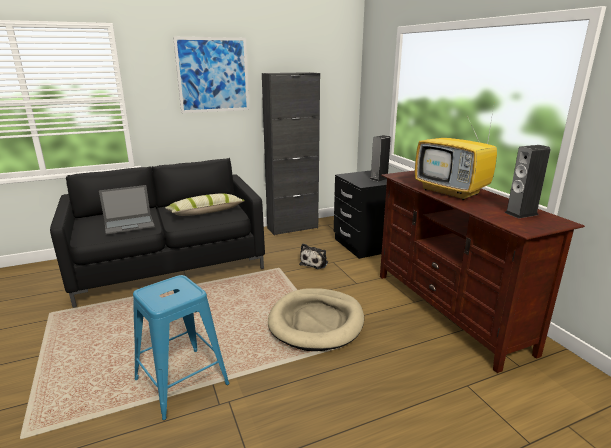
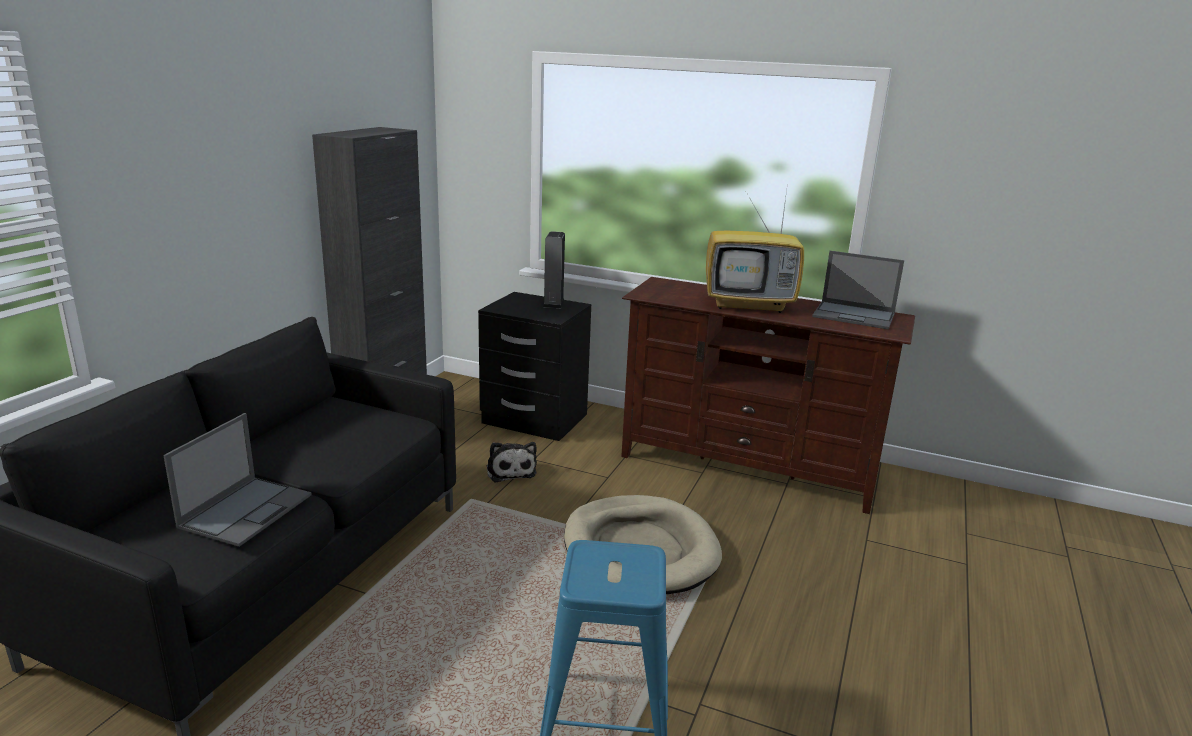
camera: 45 degrees left, 0 degrees up
pillow [165,193,245,216] -> none
picture [173,37,249,113] -> none
speaker [504,145,551,219] -> laptop [812,251,904,329]

